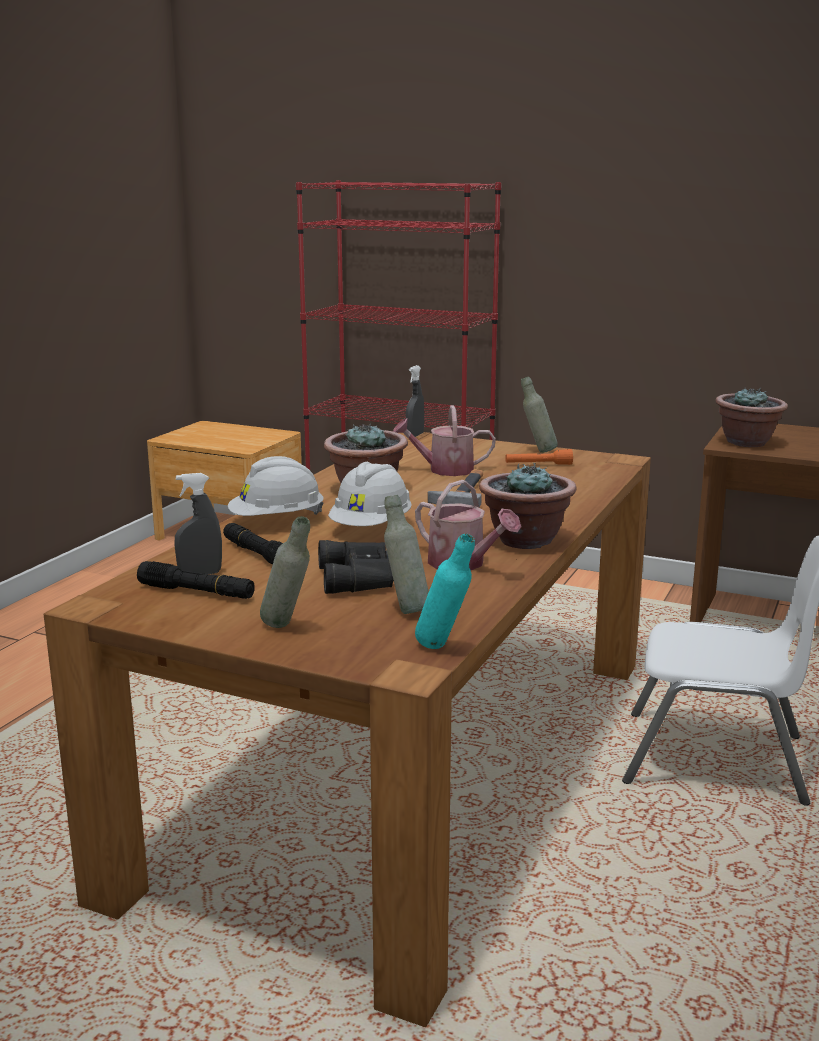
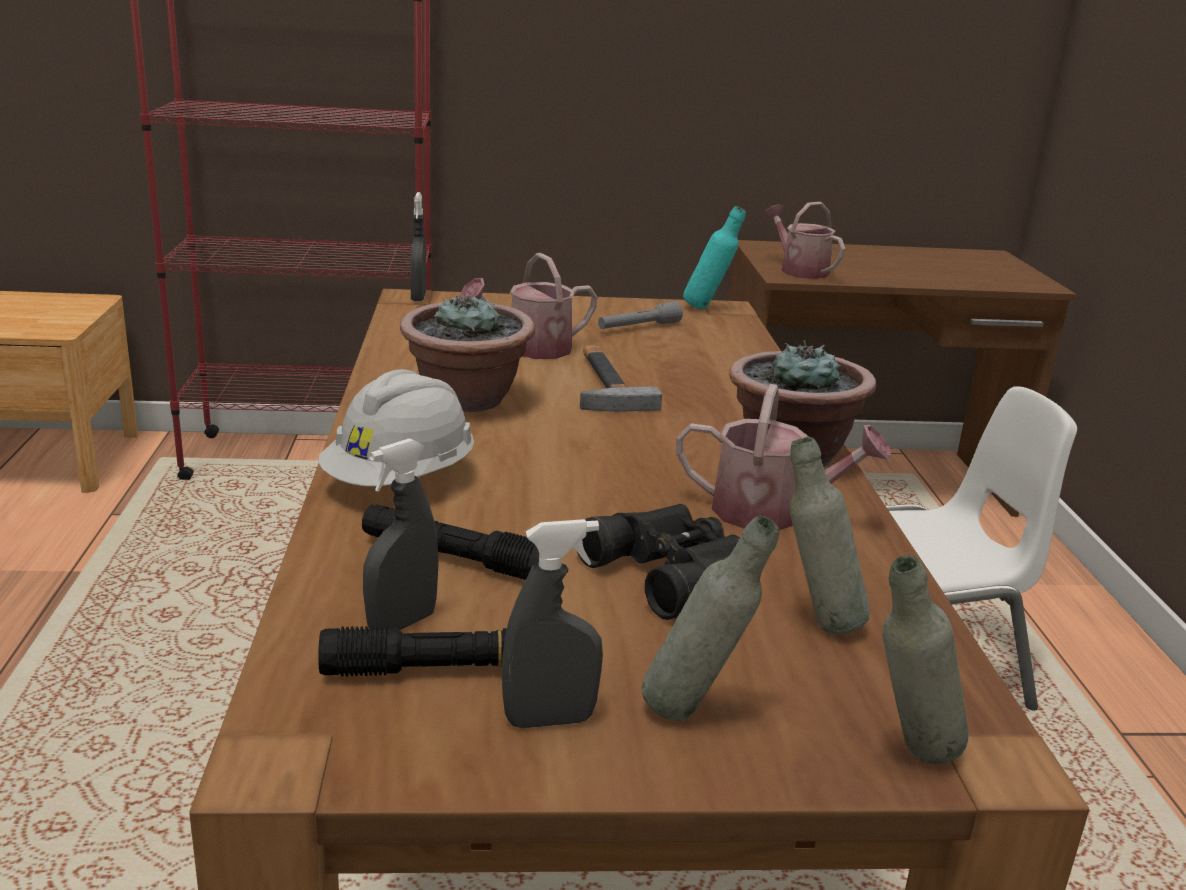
camera: 30 degrees left, 5 degrees up
white hard hat [328,462,412,526] -> none
turquoise bottle [415,534,475,649] -> turquoise bottle moved to [683,206,746,309]
orange flashlight [505,449,573,465] -> grey flashlight [598,301,683,329]
grey bottle [521,377,558,453] -> grey bottle moved to [882,555,968,764]
potted plant [715,387,788,447] -> watering can [763,202,845,279]
none -> grey spray bottle [502,519,603,728]

